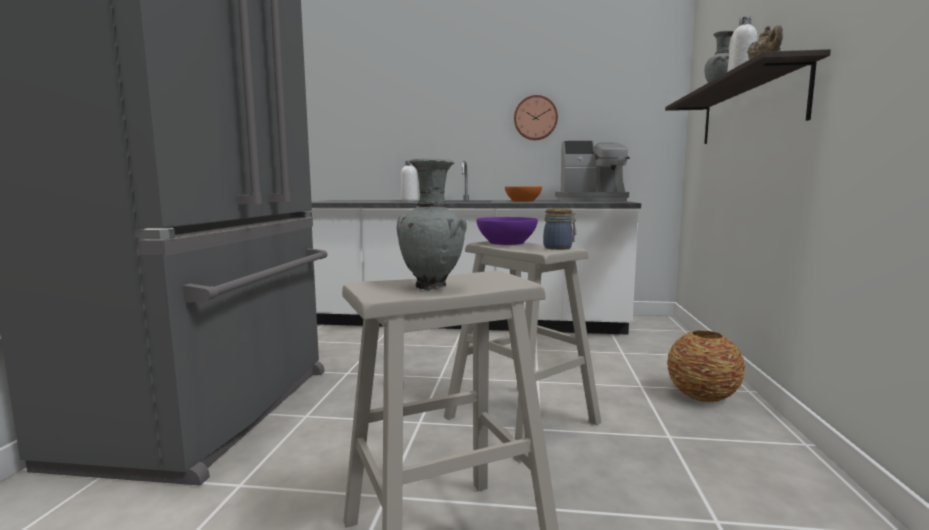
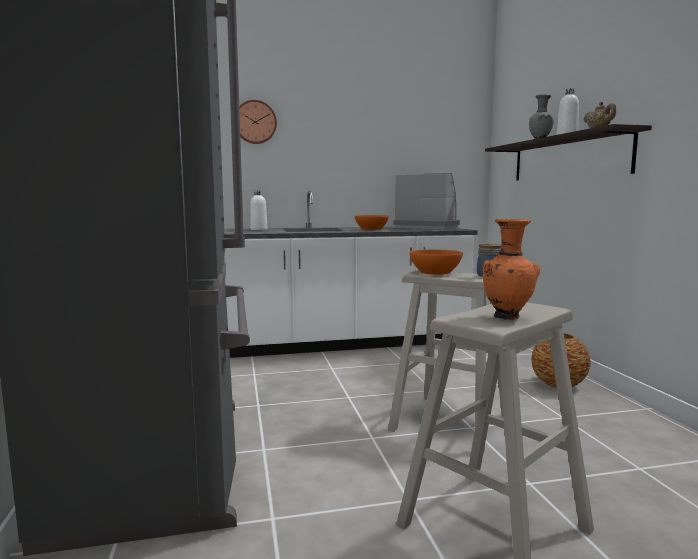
camera: 20 degrees left, 0 degrees up
grey vase [397,159,467,291] -> orange vase [483,219,540,321]
purple bowl [476,217,538,245] -> orange bowl [410,249,463,275]
wall clock [514,95,558,140] -> wall clock moved to [239,100,277,144]
coffee machine [555,141,630,202] -> coffee machine turned 135 degrees counterclockwise [393,173,460,230]

